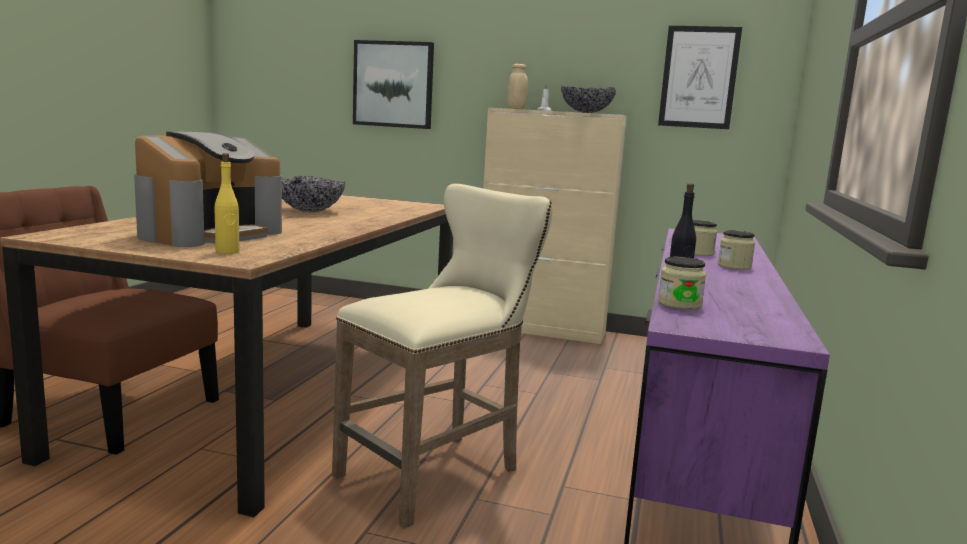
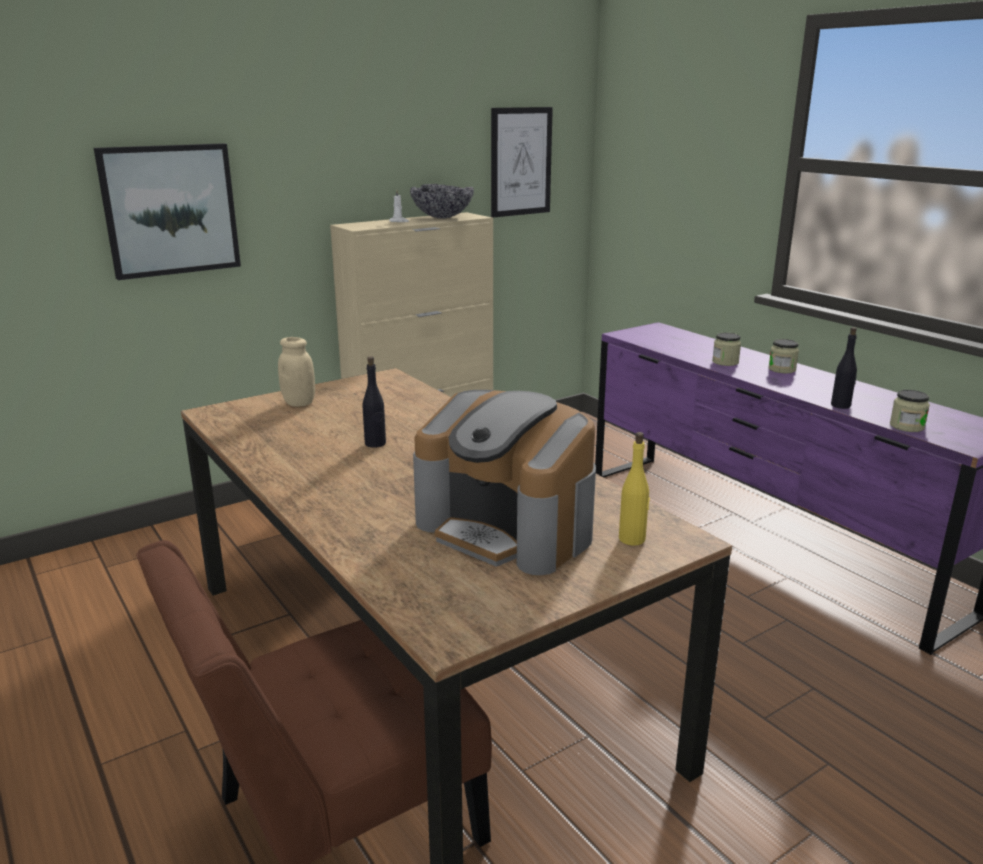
camera: 50 degrees left, 10 degrees up
coffee machine [134,131,282,247] -> coffee machine turned 150 degrees clockwise [413,390,596,575]
bowl [282,176,345,212] -> black bottle [363,357,386,448]
beige stool [332,184,553,529] -> none
beige jar [507,64,528,109] -> beige jar moved to [278,337,315,407]

